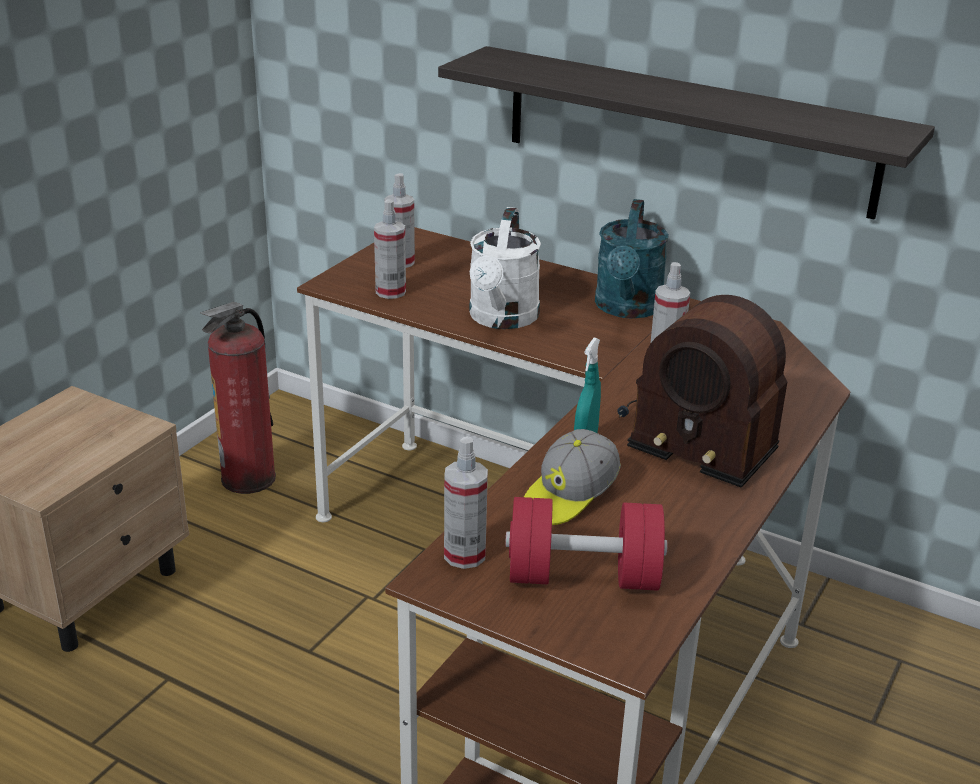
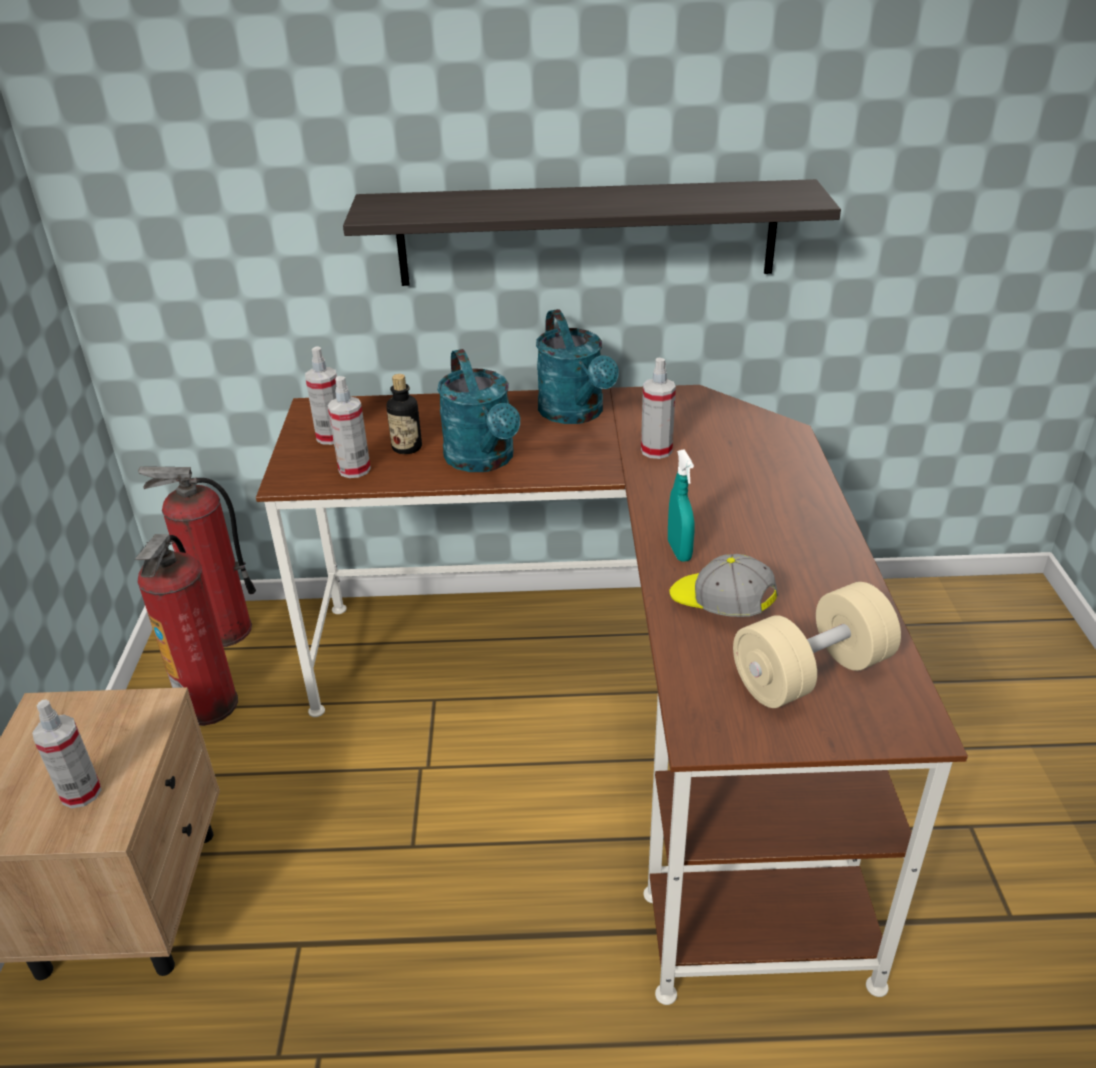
camera: 30 degrees left, 5 degrees up
spray bottle [444,436,488,569] -> spray bottle moved to [32,699,102,808]
white watering can [469,207,541,329] -> turquoise watering can [437,349,520,472]
red dumbbell [505,497,668,591] -> beige dumbbell [733,582,901,708]
cap [524,429,621,525] -> cap turned 120 degrees clockwise [669,554,778,617]
radio [617,295,787,488] -> none
none -> fire extinguisher [139,466,256,647]
none -> bottle [387,374,422,454]

